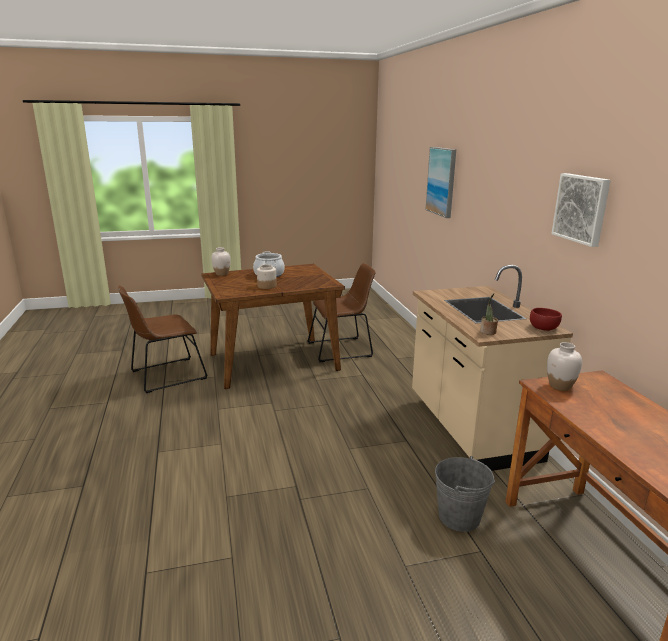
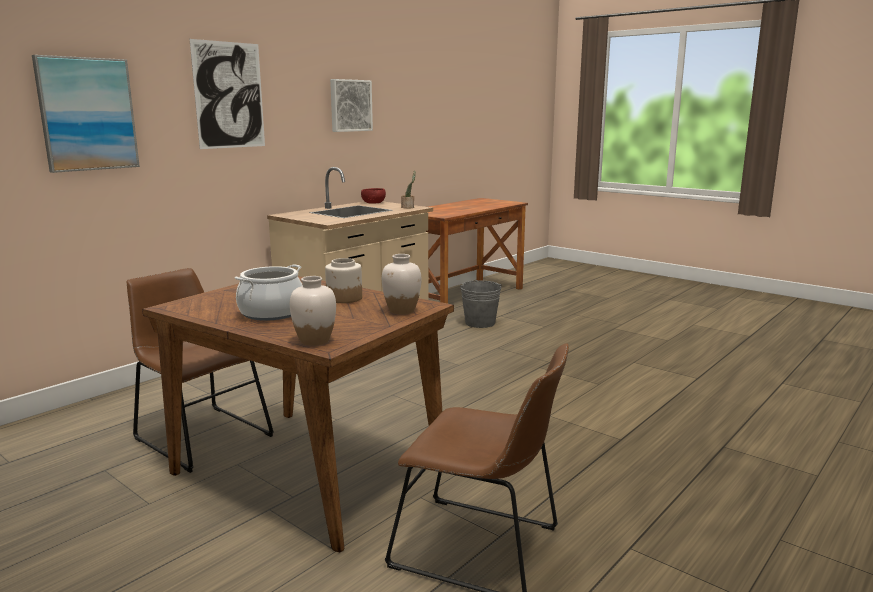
camera: 125 degrees left, 5 degrees down
white vase [547,342,582,391] -> white vase moved to [382,254,421,314]
none -> picture [190,39,265,149]

